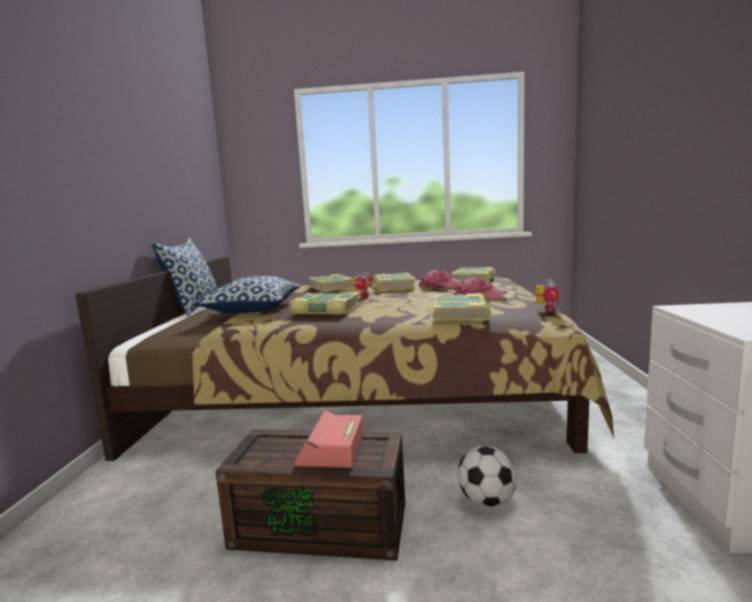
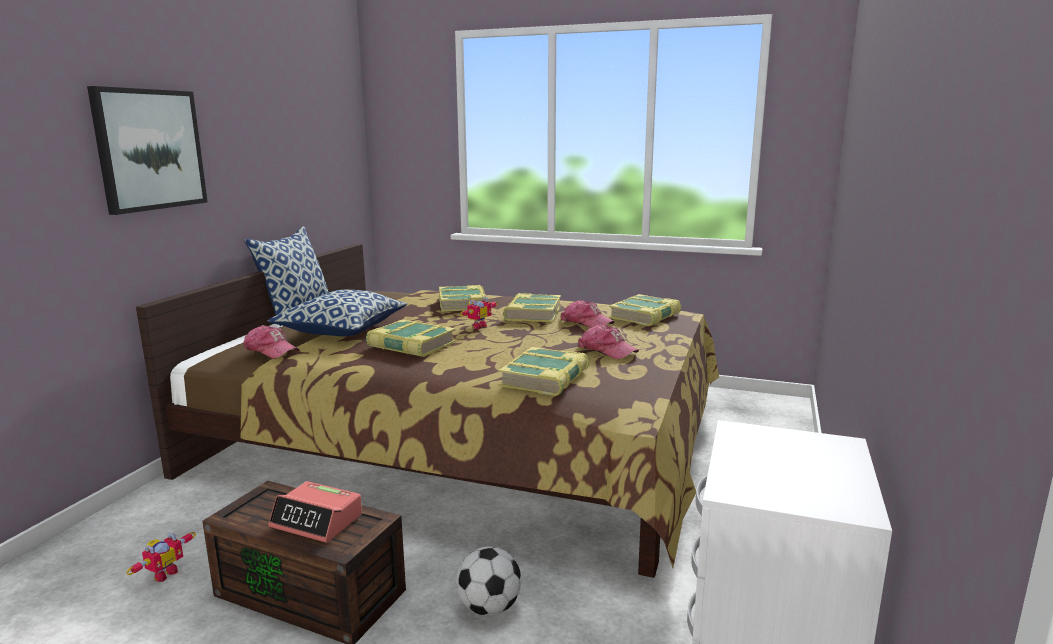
camera: 15 degrees right, 5 degrees up
alarm clock [294,410,363,468] -> alarm clock turned 90 degrees counterclockwise [268,481,362,543]
toy robot [536,279,559,311] -> toy robot moved to [126,532,196,582]
none -> picture [87,86,208,215]
none -> cap [244,325,299,359]

